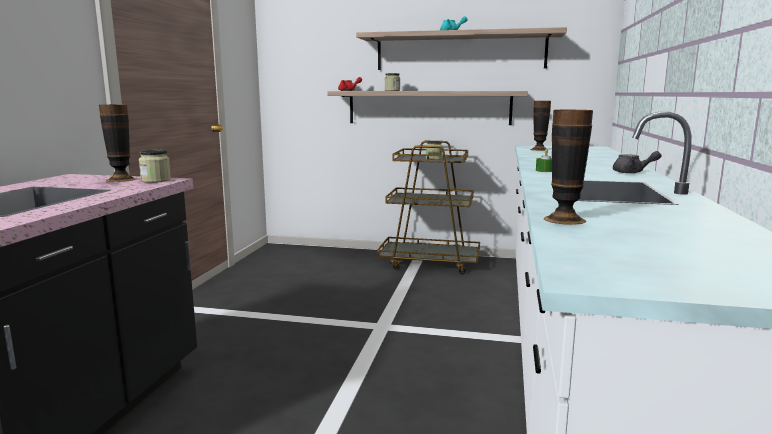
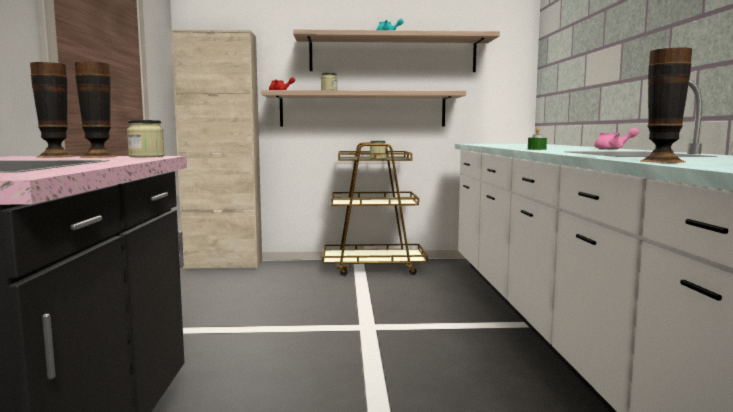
camera: 15 degrees left, 5 degrees down
vase [530,101,551,151] -> vase moved to [30,62,75,158]
grey teapot [613,151,661,173] -> pink teapot [594,128,639,149]
none -> beige cabinet [171,30,262,270]

